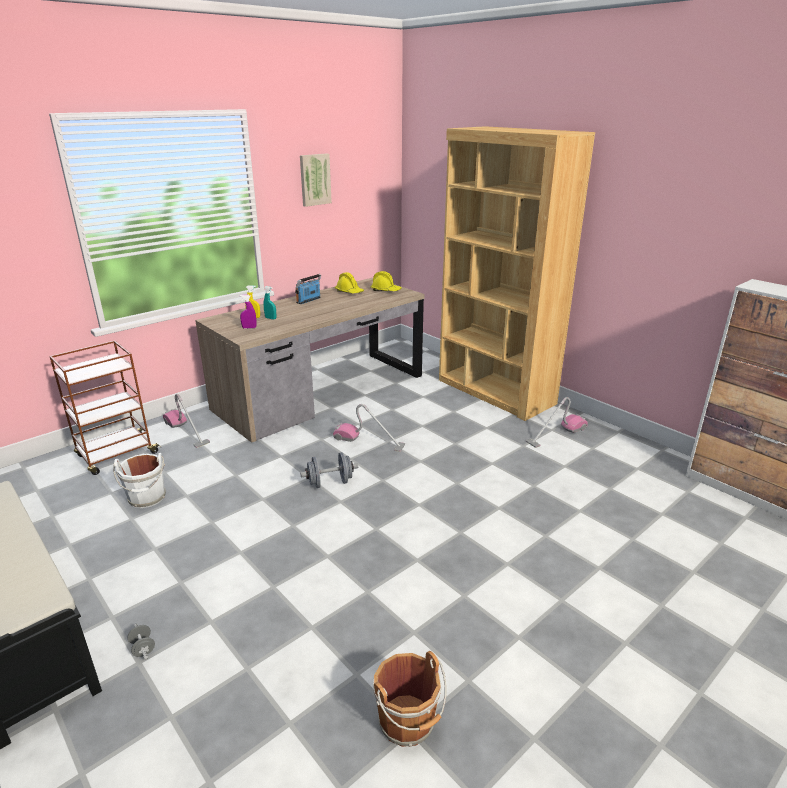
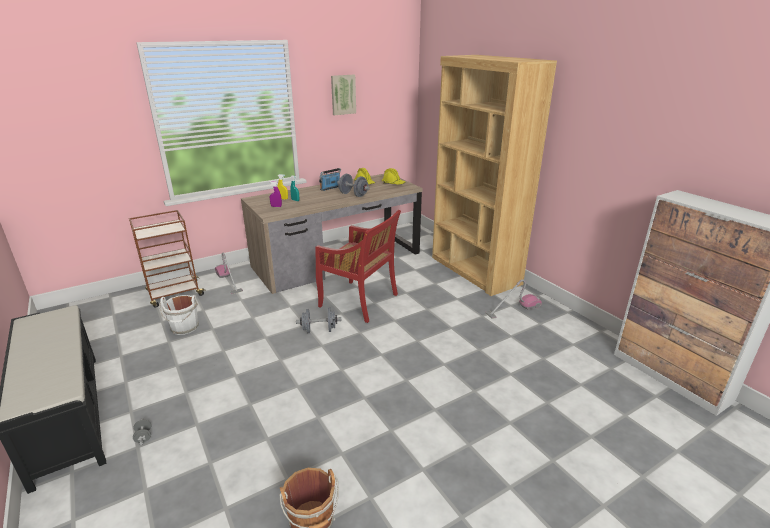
camera: 10 degrees right, 0 degrees up
vacuum cleaner [333,404,405,452] -> red chair [315,210,401,323]
none -> grey dumbbell [337,174,370,197]

